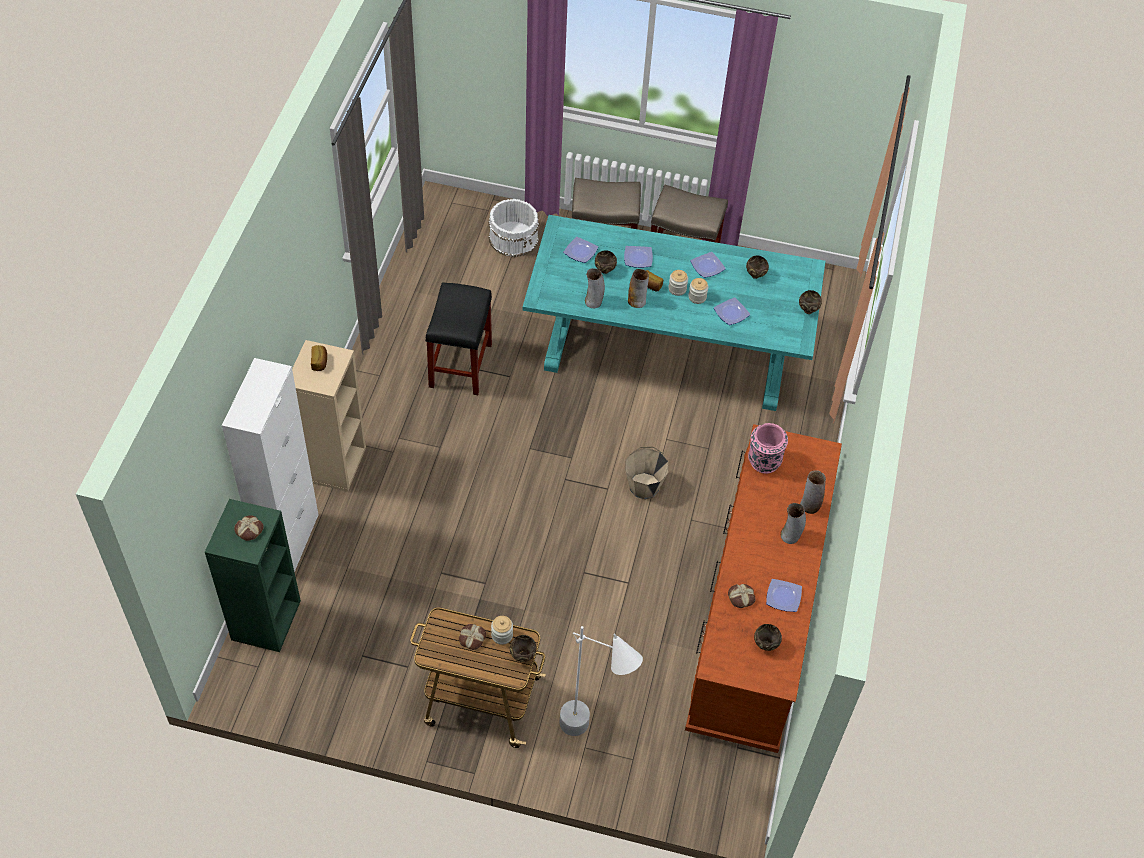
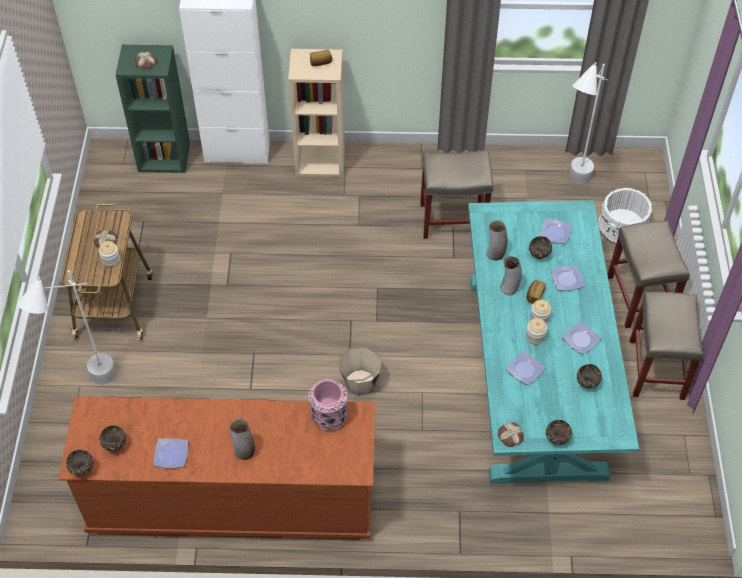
camera: 80 degrees right, 0 degrees up
black stool [425,282,492,395] -> beige stool [420,150,493,239]
brown bowl [510,635,537,662] -> brown bowl moved to [66,450,93,476]
bread [728,584,755,608] -> bread moved to [498,422,524,447]
vase [800,470,826,514] -> none
none -> white floor lamp [569,62,608,184]

